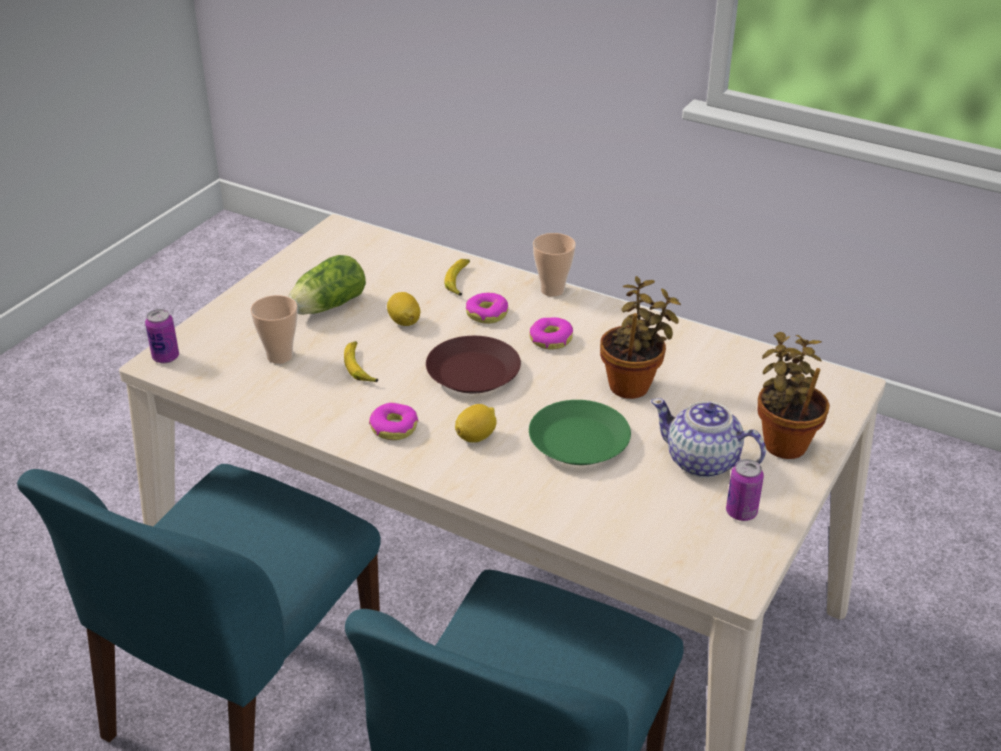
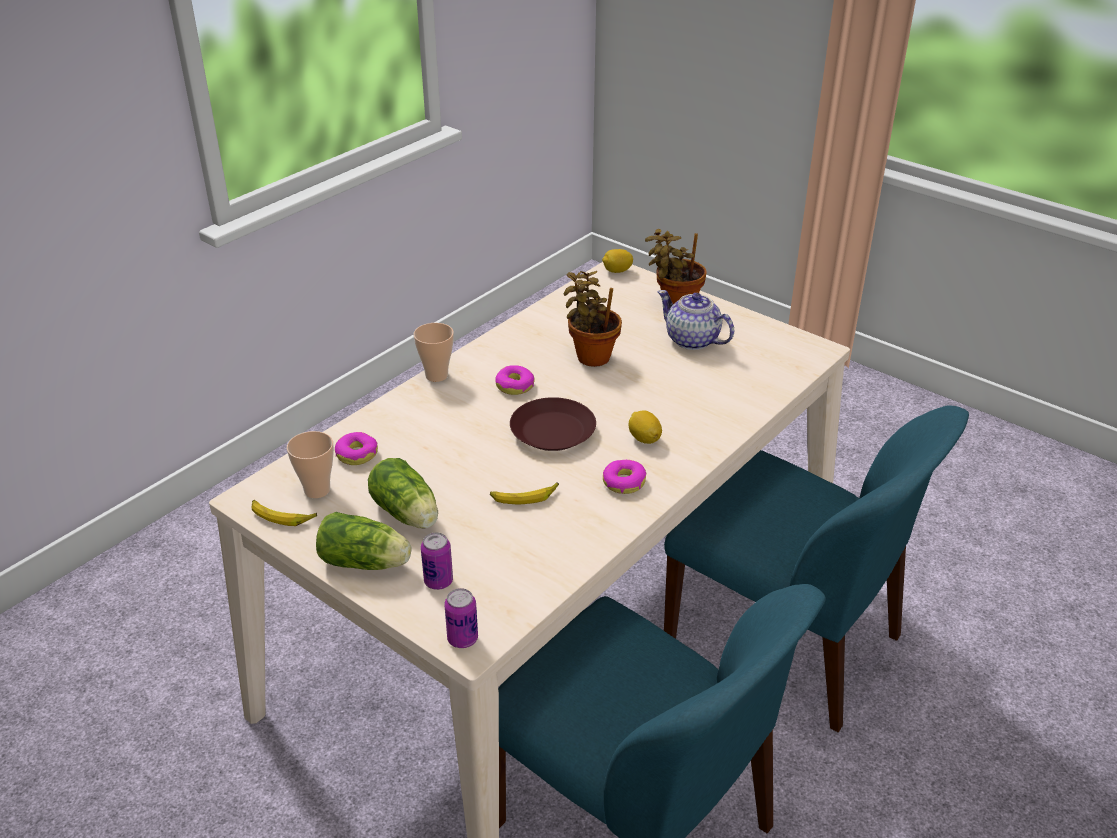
camera: 80 degrees left, 0 degrees up
cup [250,295,298,364] -> cup moved to [287,431,334,498]
lemon [387,292,420,326] -> lemon moved to [602,249,633,273]
banana [445,259,470,296] -> banana moved to [251,500,317,526]
donut [466,293,508,324] -> donut moved to [335,432,378,465]
green plate [529,400,631,465] -> none
teapot [651,398,766,478] -> teapot turned 90 degrees clockwise [657,290,734,350]
can [726,459,764,521] -> can moved to [421,532,453,590]
none -> lettuce [316,512,411,570]

